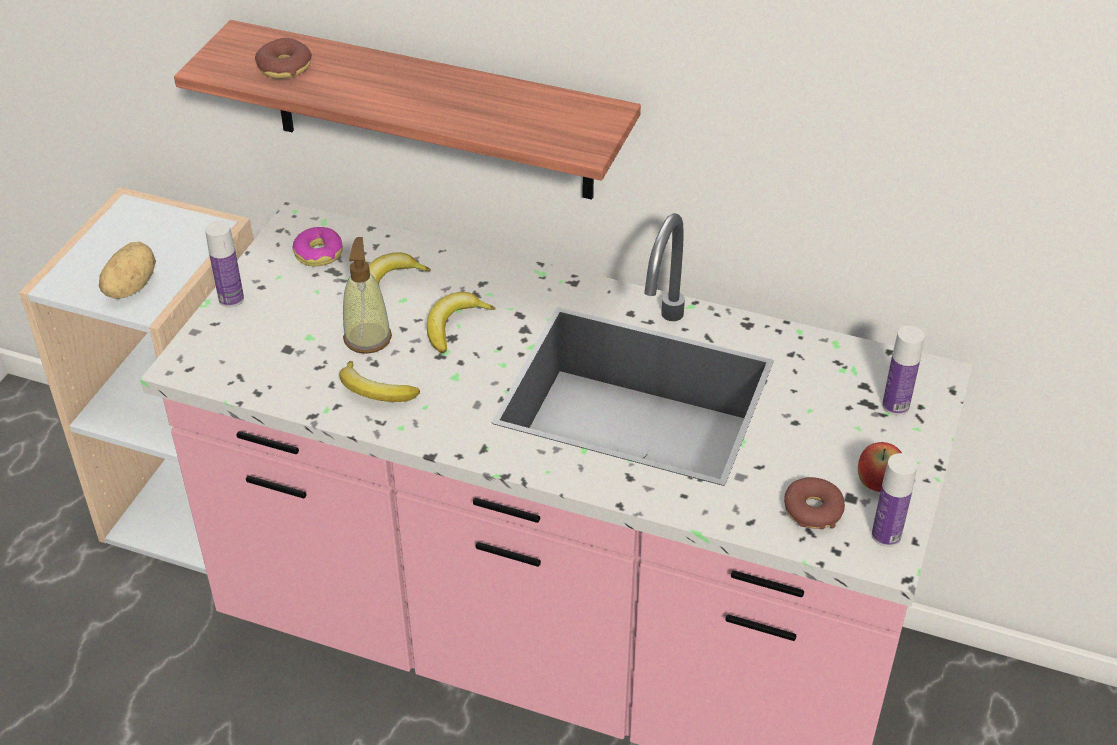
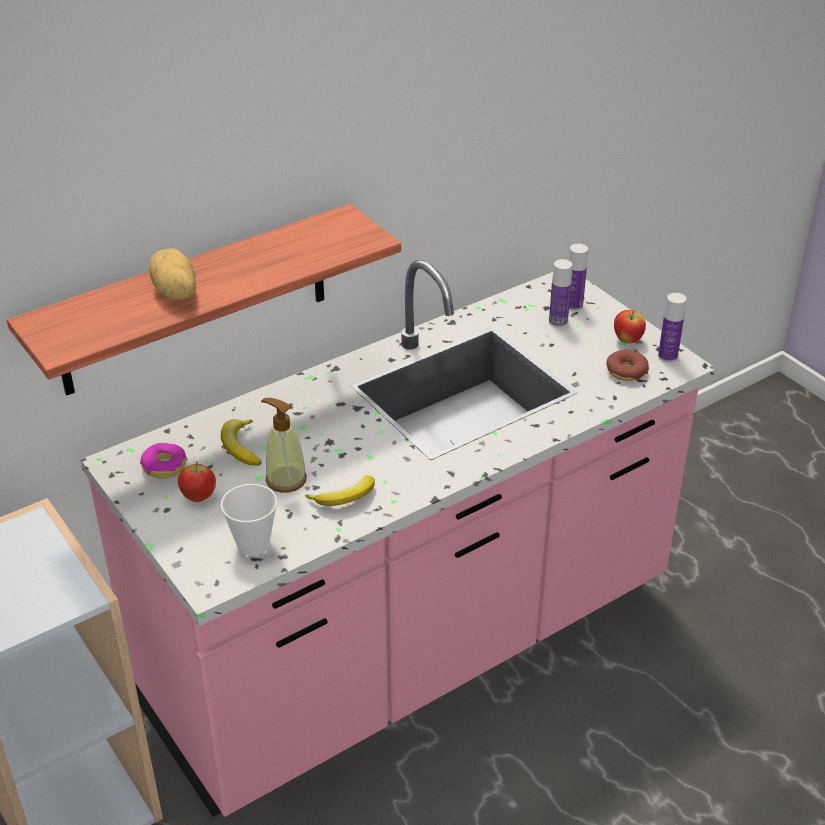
camera: 55 degrees left, 5 degrees down
potato [99,242,156,299] -> potato moved to [149,248,196,301]
bottle [205,221,244,307] -> bottle moved to [549,259,572,327]
donut [255,38,312,79] -> none
banana [427,292,495,353] -> none
none -> apple [178,461,216,502]
none -> cup [220,484,278,556]

